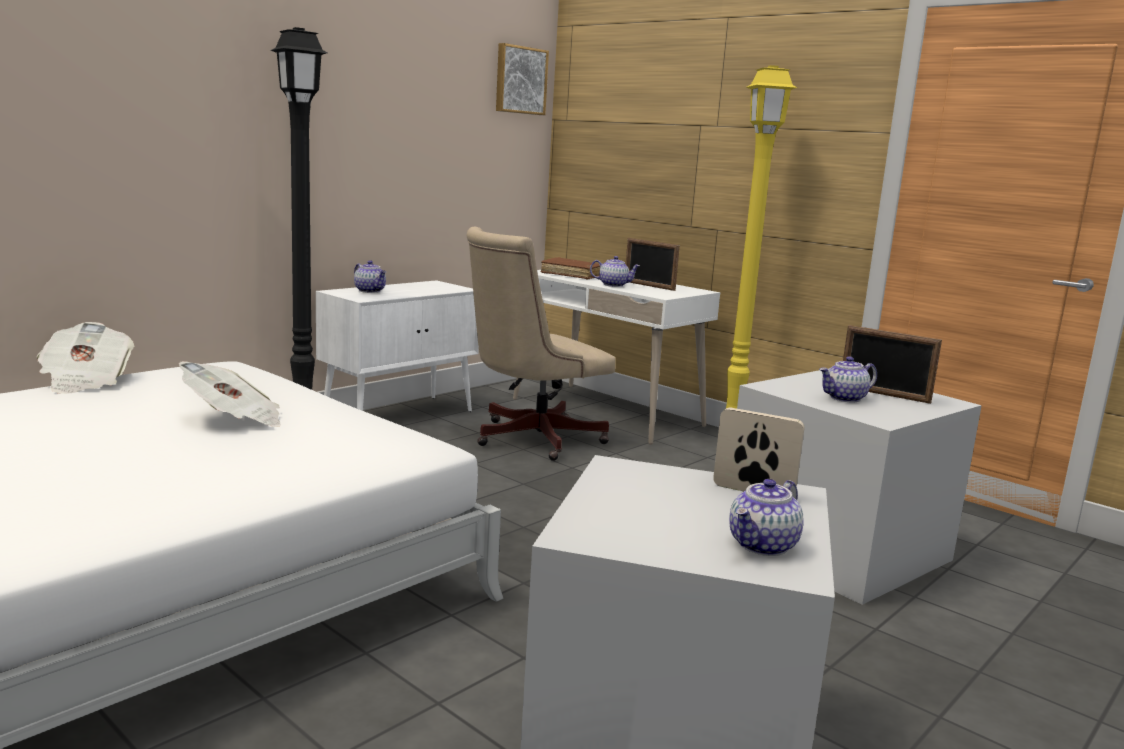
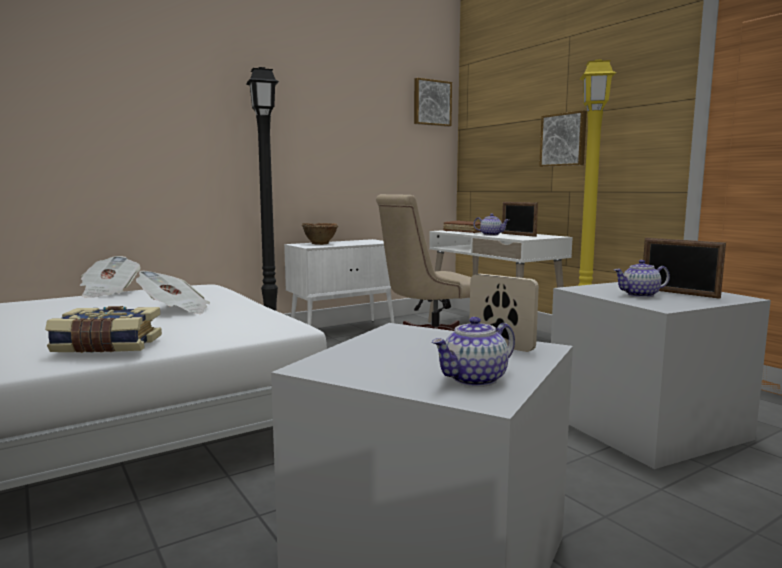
camera: 15 degrees right, 5 degrees down
teapot [354,260,386,293] -> brown bowl [302,223,338,245]
none -> book [45,306,162,353]
none -> picture [539,110,587,167]

